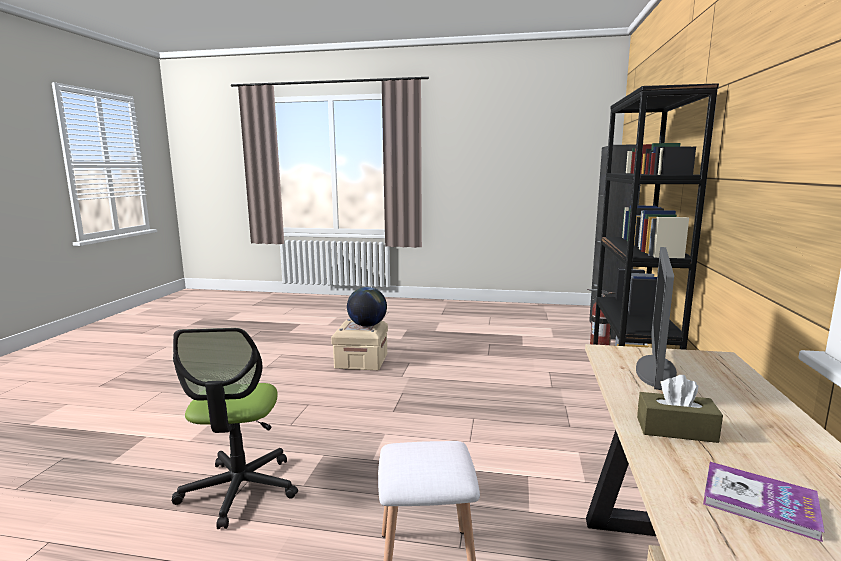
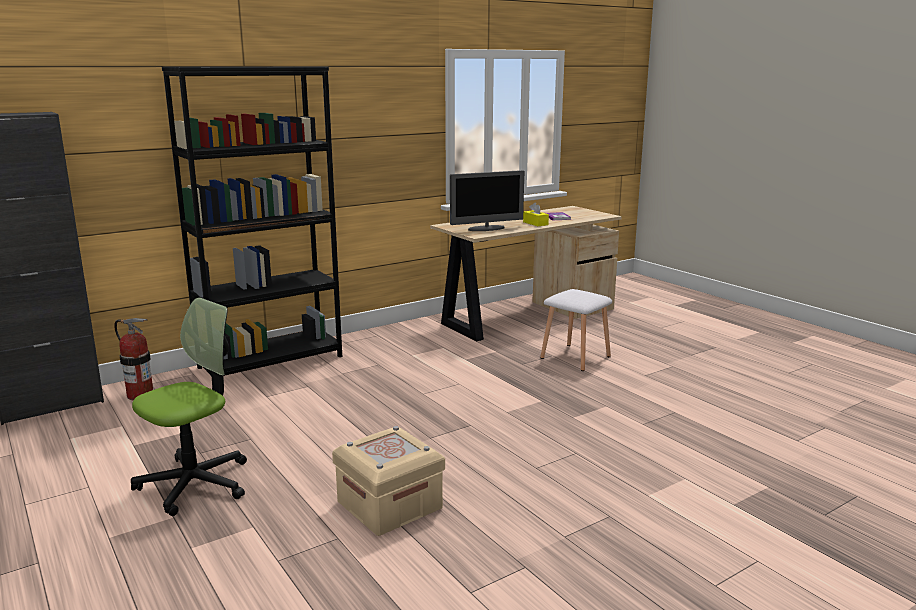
camera: 135 degrees left, 5 degrees up
office chair [172,328,298,529] -> office chair moved to [131,298,247,516]
globe [347,287,387,327] -> none
brown tissue box [637,375,723,443] -> yellow tissue box [523,202,549,226]

